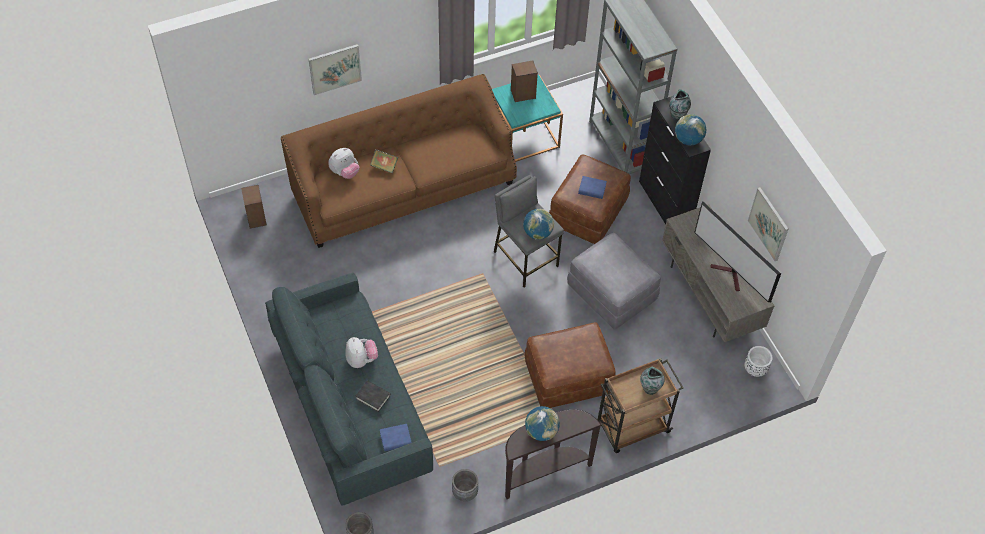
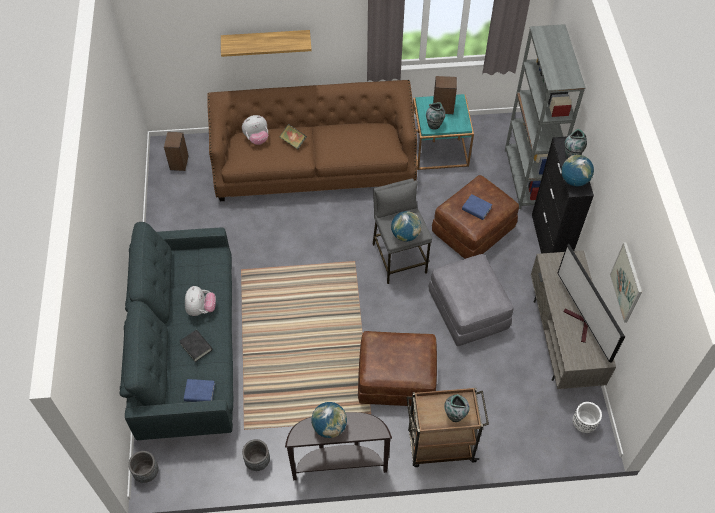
camera: 20 degrees right, 0 degrees up
picture [309,44,362,95] -> shelf [221,30,312,57]
none -> vase [426,102,446,130]

